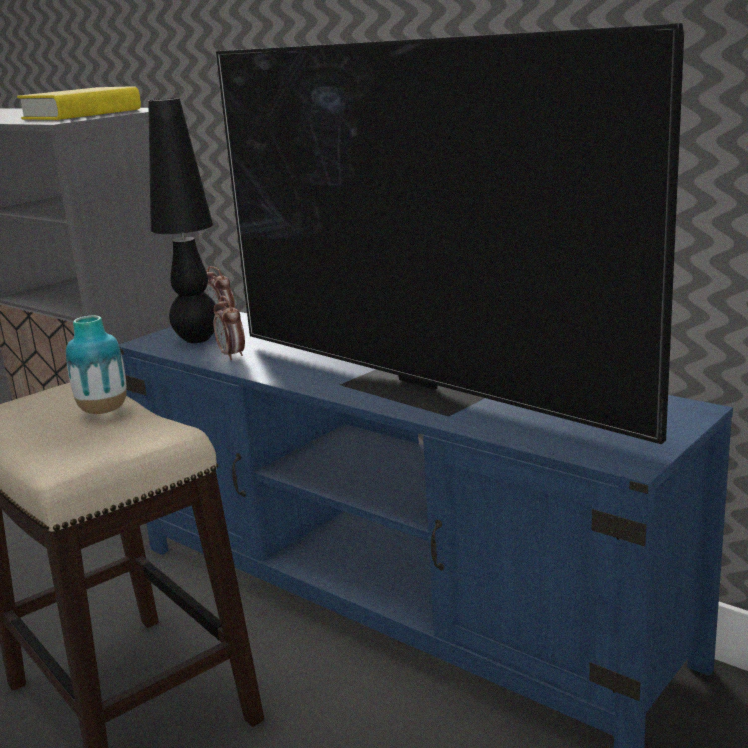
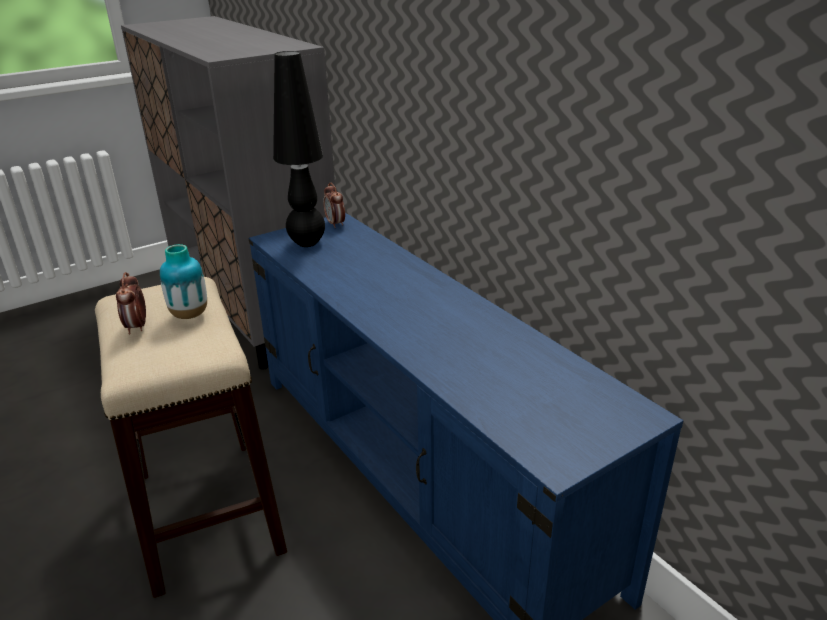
camera: 15 degrees right, 10 degrees up
yellow book [17,86,141,120] -> none
alarm clock [213,296,245,360] -> alarm clock moved to [116,272,146,334]
television [216,23,684,444] -> none

